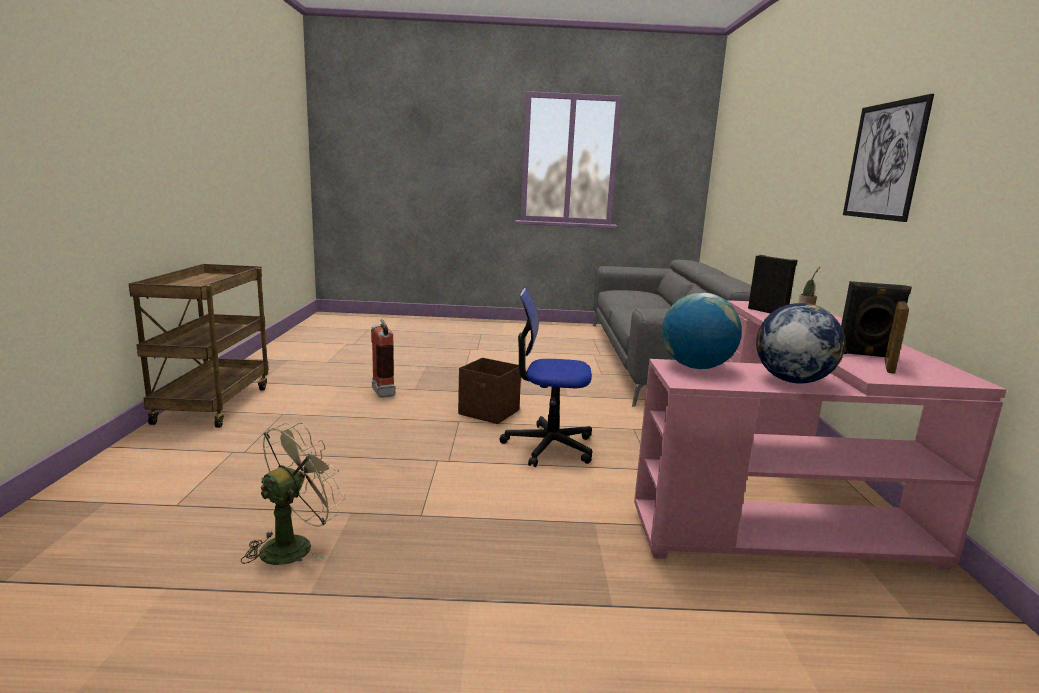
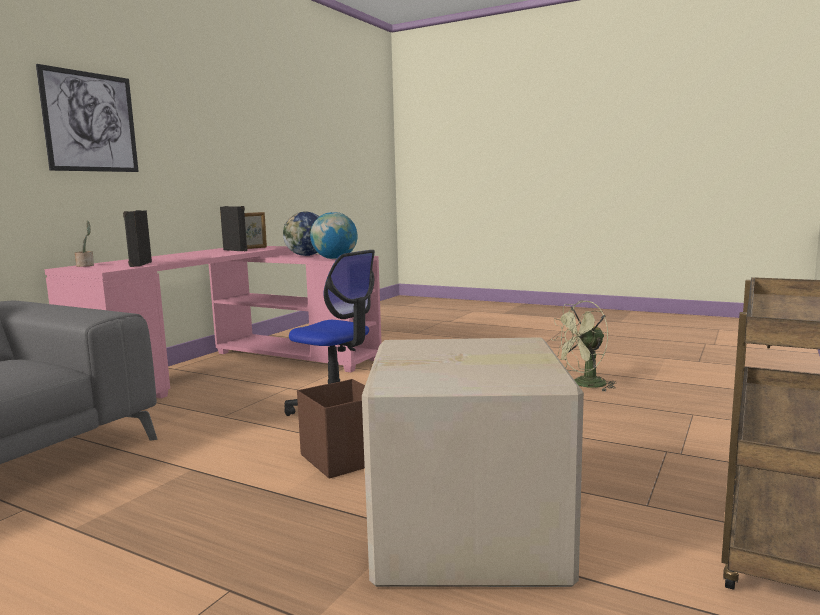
camera: 150 degrees left, 5 degrees down
beige fan [241,423,345,565] -> green fan [551,300,617,391]
fire extinguisher [371,319,395,398] -> cardboard box [362,337,584,587]

